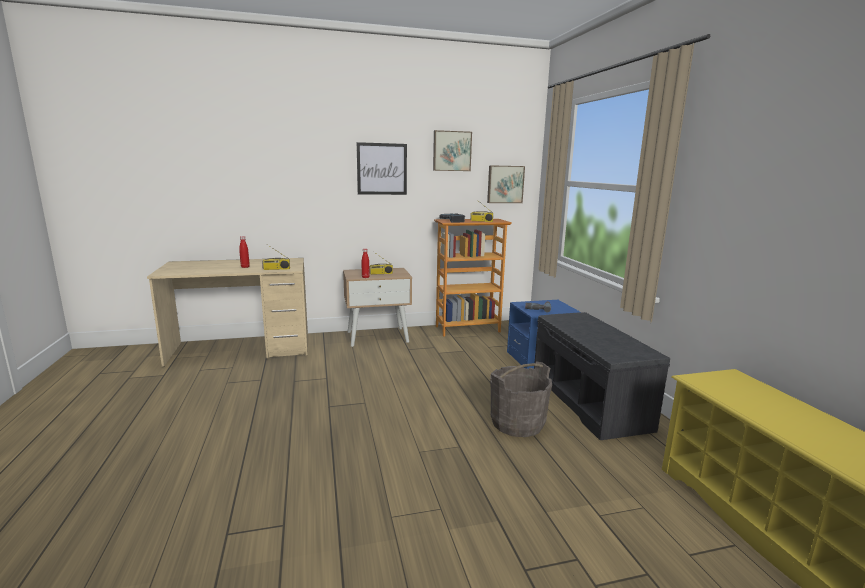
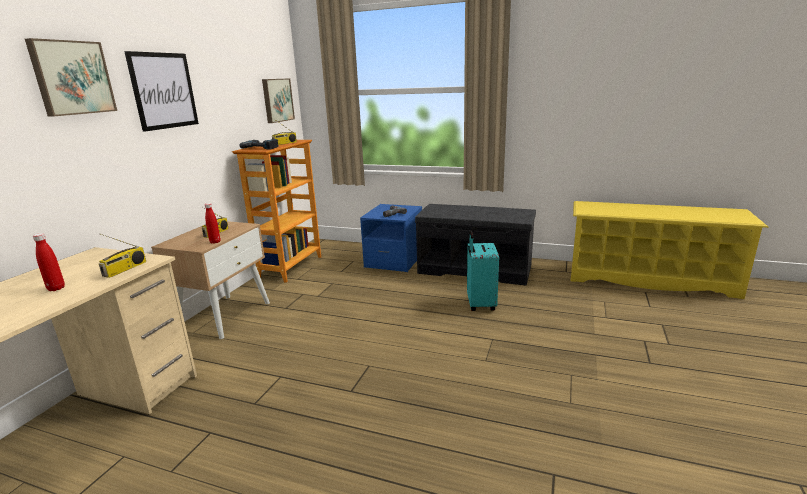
camera: 55 degrees left, 5 degrees up
picture [433,130,472,171] -> picture moved to [25,38,117,117]
grey bucket [490,361,552,437] -> turquoise suitcase [467,230,499,311]

